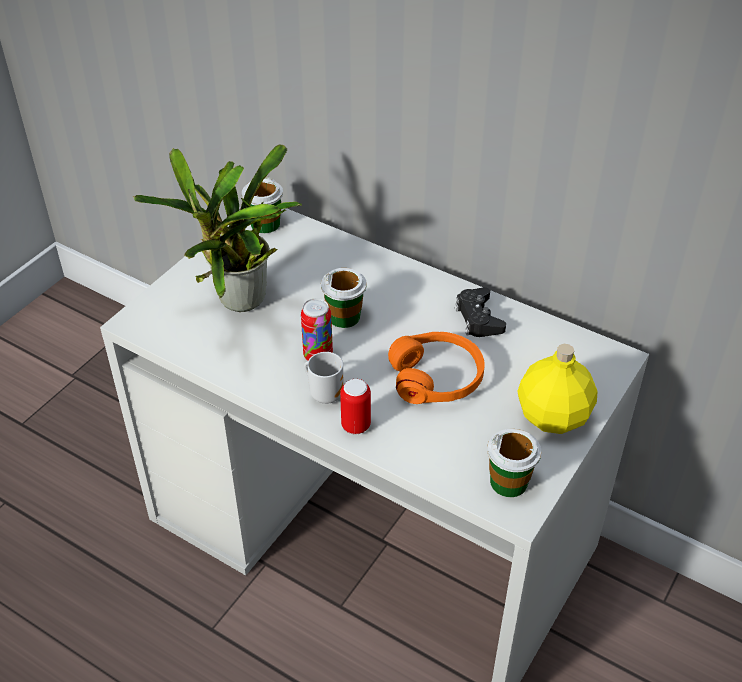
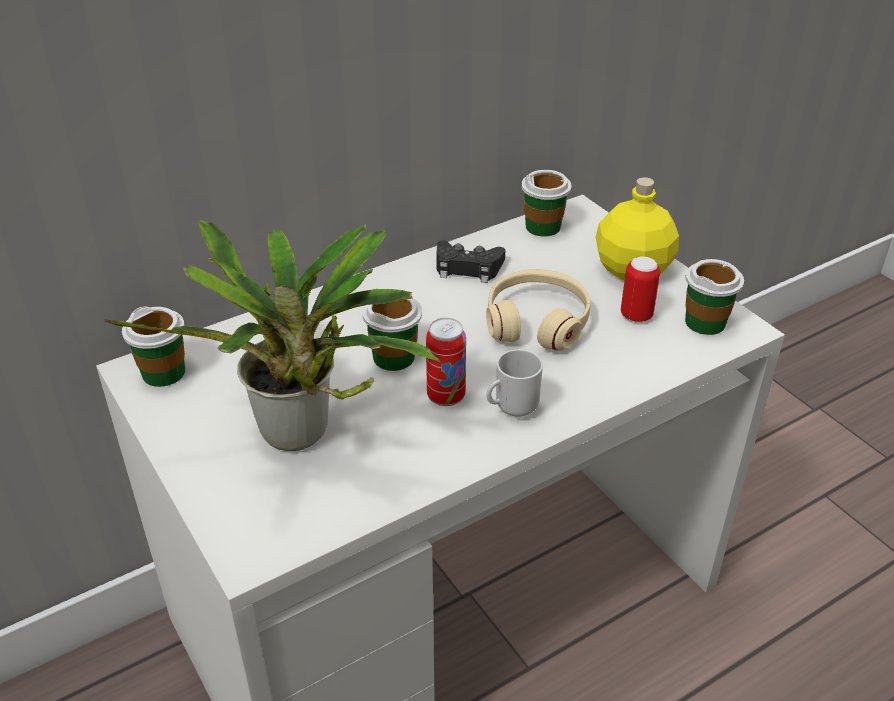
camera: 65 degrees left, 5 degrees down
can [340,379,371,434] -> can moved to [621,256,660,323]
orange headphones [388,332,485,404] -> beige headphones [486,269,591,351]
none -> cup [521,170,572,237]

